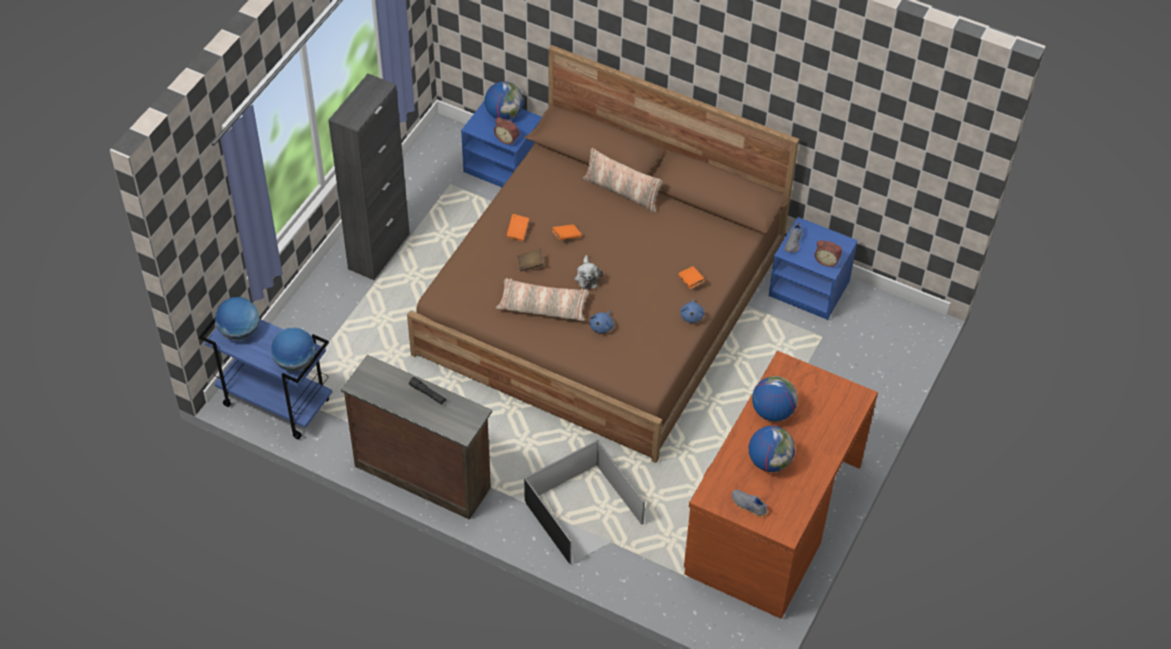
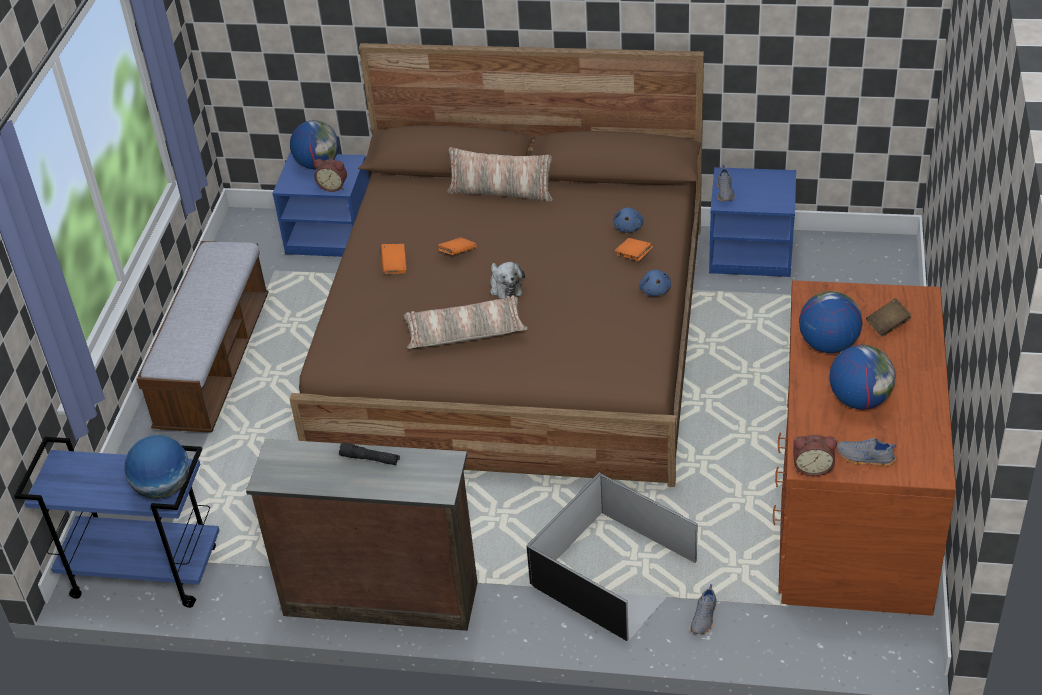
camera: 15 degrees left, 10 degrees down
globe [215,297,259,340] -> none
black cabinet [328,74,410,281] -> bench [137,241,268,432]
brown book [517,249,544,272] -> brown book moved to [866,298,911,337]
blue plush toy [589,311,614,333] -> blue plush toy moved to [613,207,644,233]
alarm clock [815,240,842,267] -> alarm clock moved to [793,435,837,476]
none -> grey shoe [690,584,717,634]

